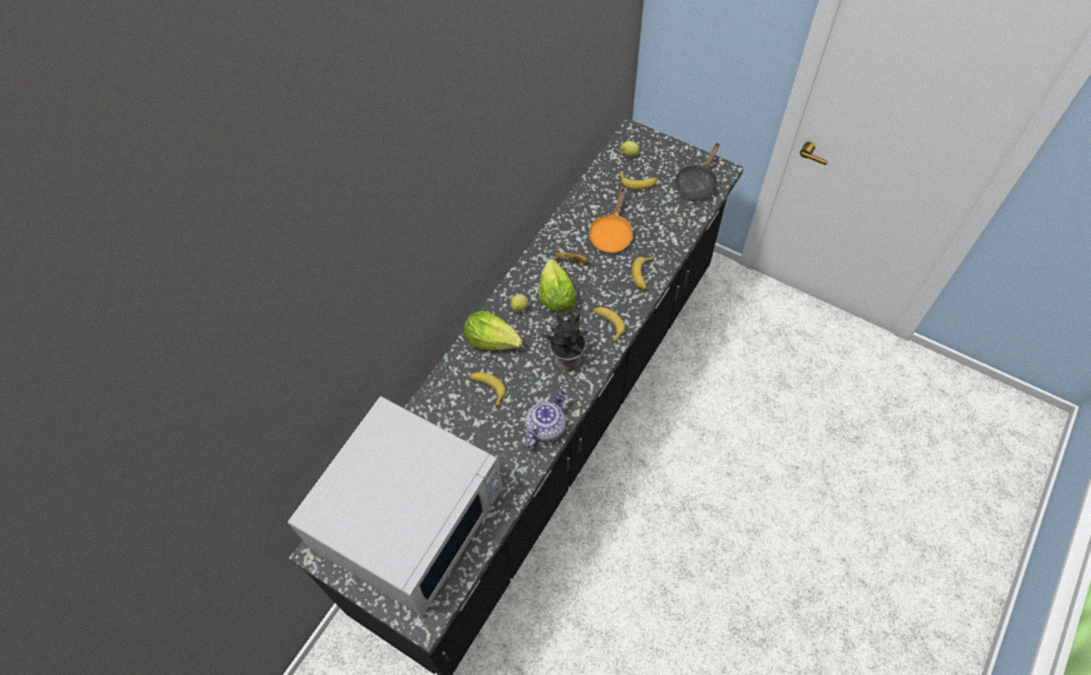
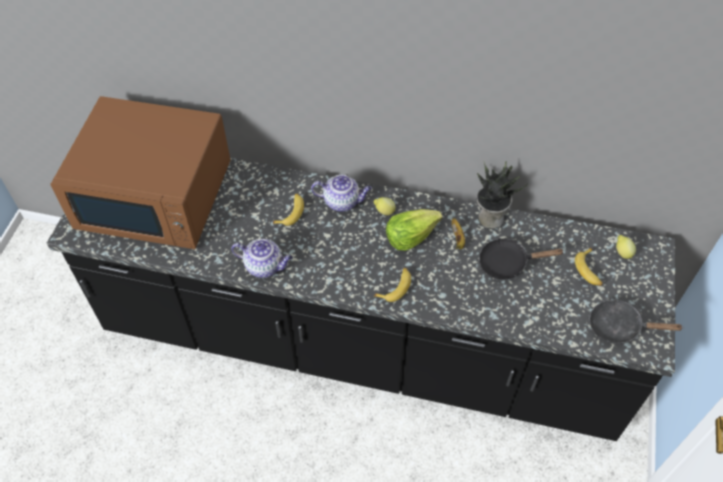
camera: 70 degrees right, 5 degrees down
white microwave [288,396,503,616] -> brown microwave [50,96,231,249]
lettuce [464,311,523,350] -> teapot [311,175,372,212]
potted plant [535,305,591,371] -> potted plant moved to [477,161,528,229]
orange frying pan [589,187,633,253] -> black frying pan [479,238,564,279]
banana [632,256,654,290] -> none

